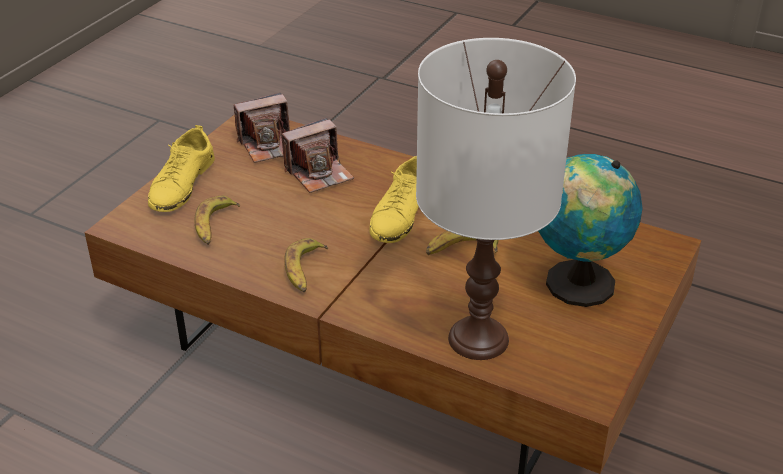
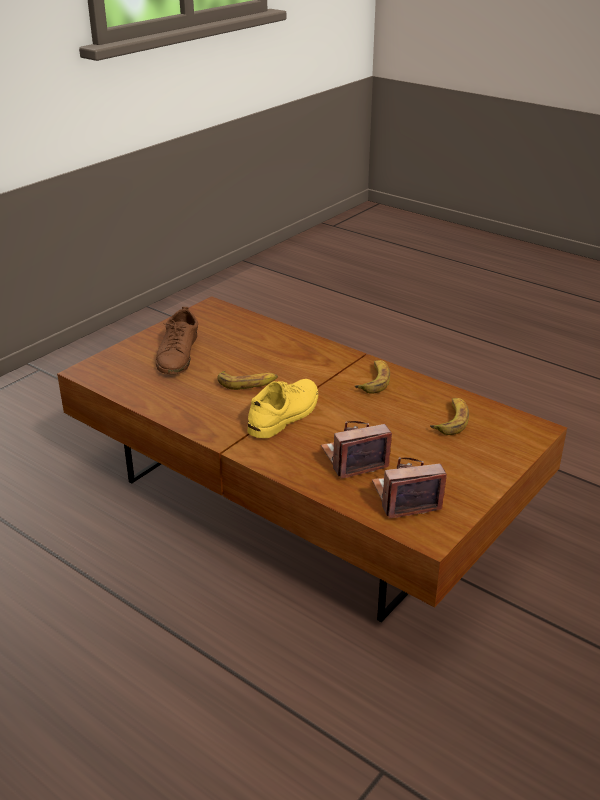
camera: 170 degrees left, 5 degrees down
yellow shoe [148,125,215,212] -> none
white table lamp [416,38,576,360] -> none
globe [538,154,643,307] -> brown shoe [156,307,198,374]

